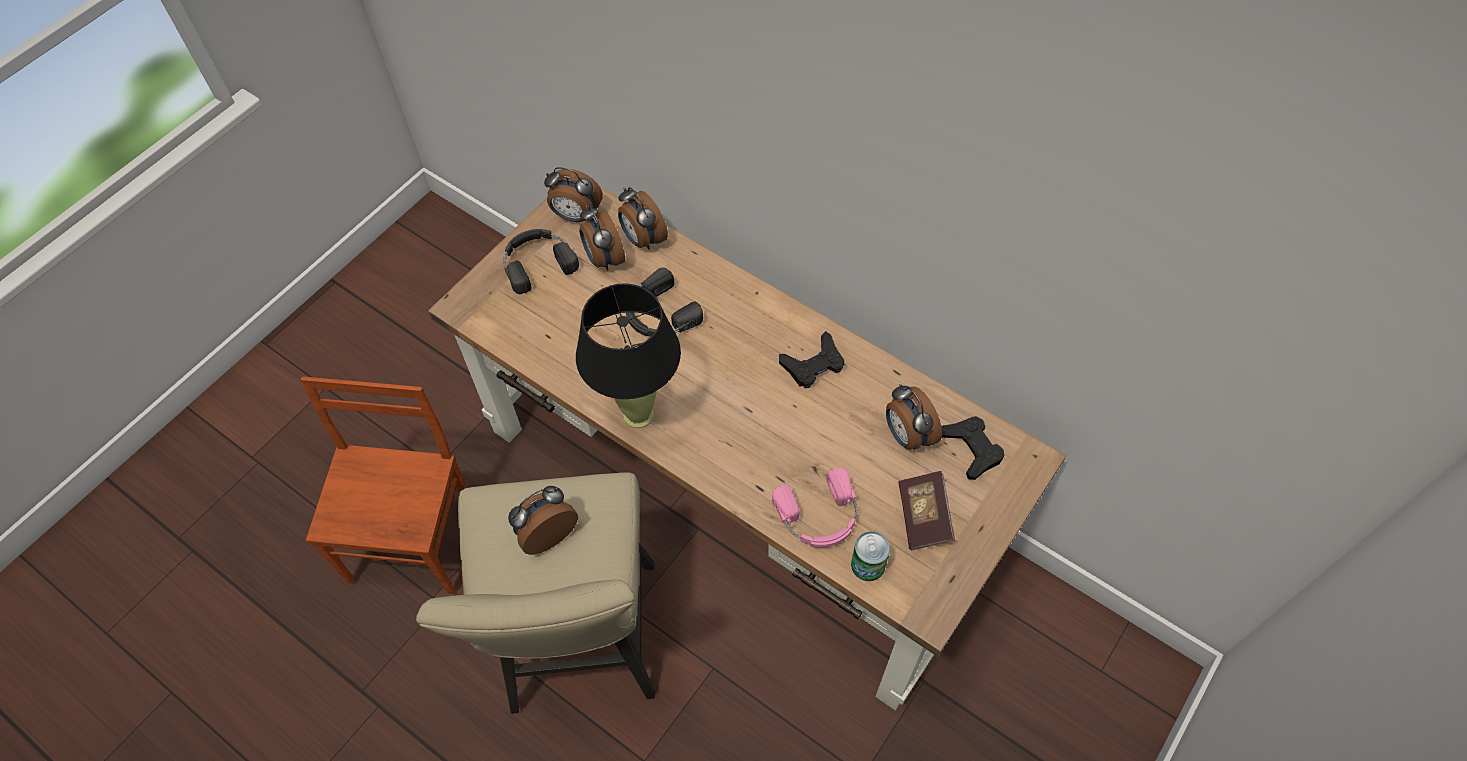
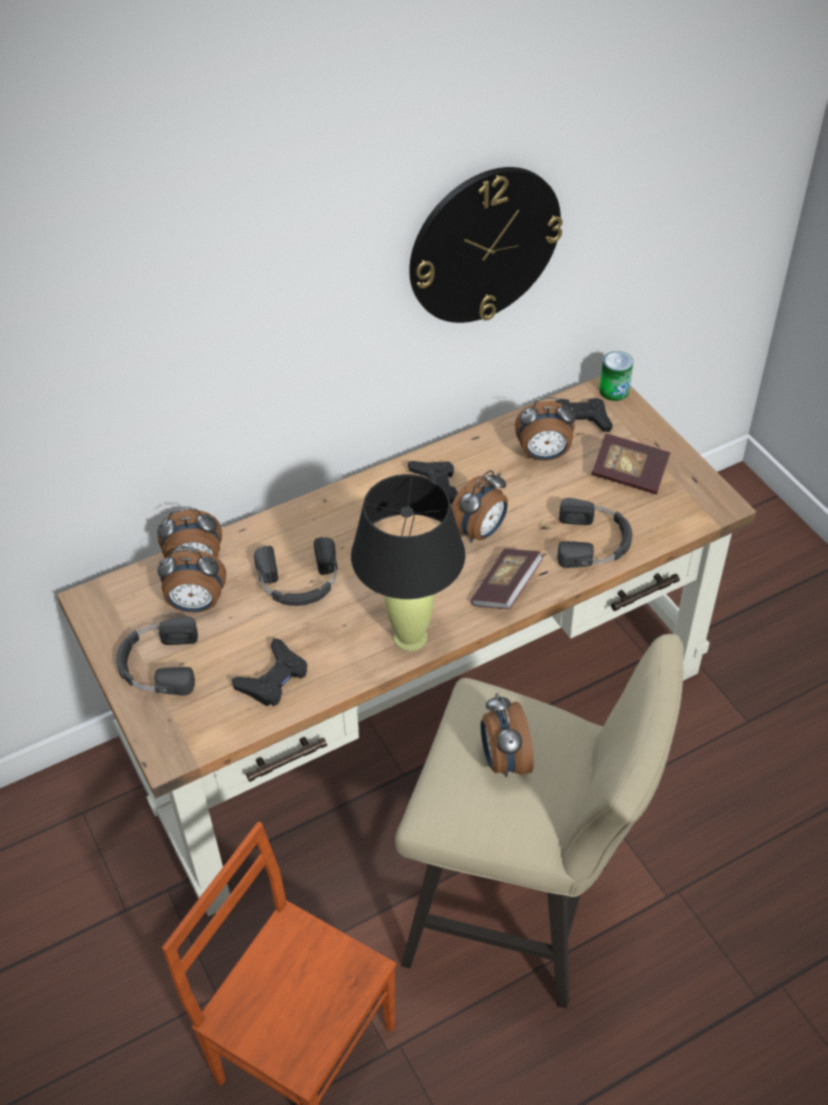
camera: 65 degrees left, 10 degrees down
alarm clock [544,167,603,222] -> alarm clock moved to [451,470,508,543]
pink headphones [772,468,857,548] -> black headphones [557,498,632,568]
can [851,531,890,581] -> can moved to [599,351,633,401]
none -> black game controller [232,638,307,706]
none -> wall clock [409,167,563,323]
none -> book [471,549,544,609]

